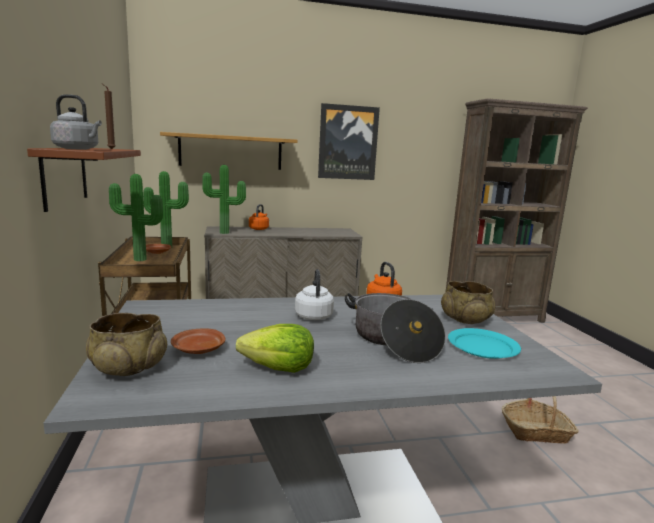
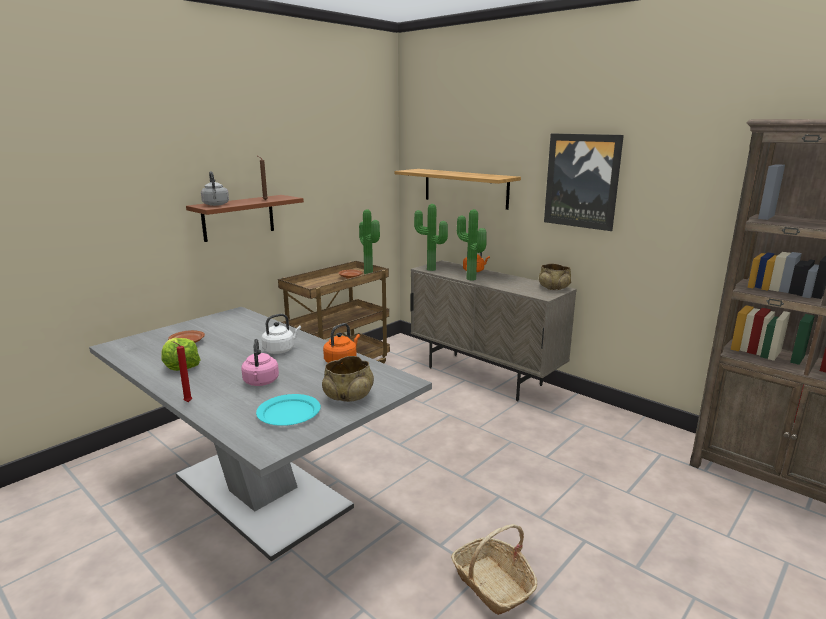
camera: 55 degrees right, 5 degrees up
beige bowl [86,313,167,376] -> beige bowl moved to [539,264,571,290]
potted plant [109,174,163,261] -> potted plant moved to [457,209,487,281]
cooking pot [345,293,446,363] -> pink kettle [241,339,279,386]
none -> red candle [172,341,192,402]

